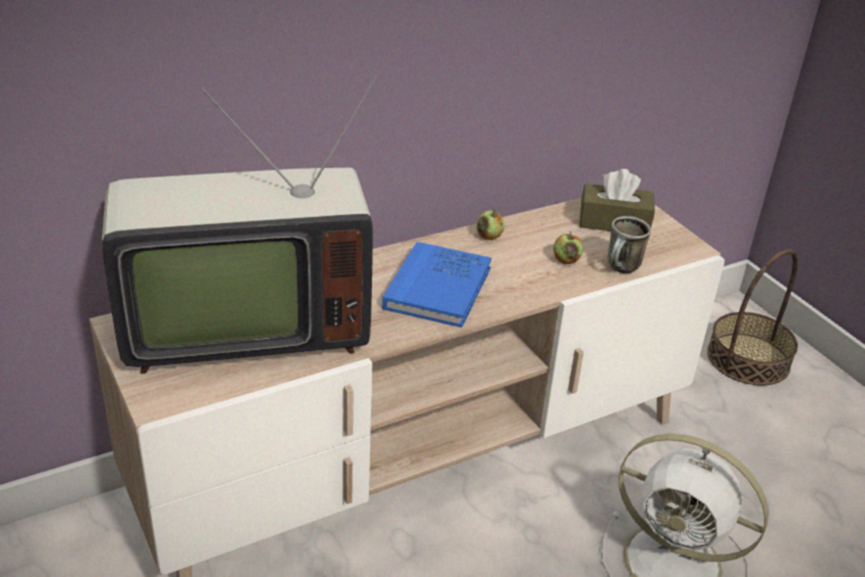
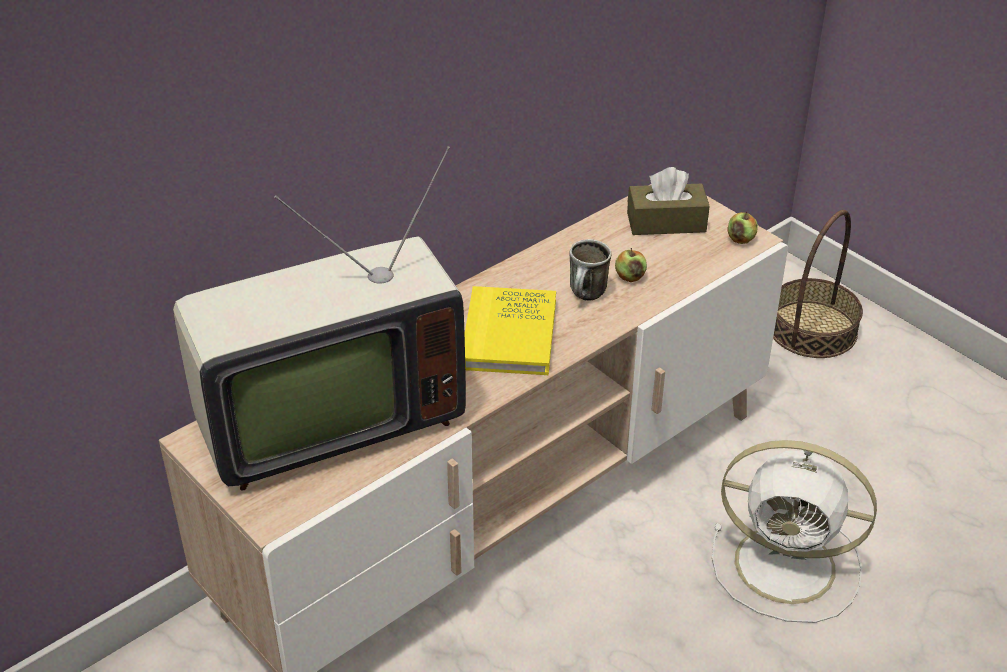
camera: 10 degrees left, 5 degrees up
blue book [382,242,491,328] -> yellow book [465,286,556,375]
apple [476,209,505,240] -> apple moved to [728,211,758,244]
mug [608,216,651,273] -> mug moved to [569,239,611,301]

